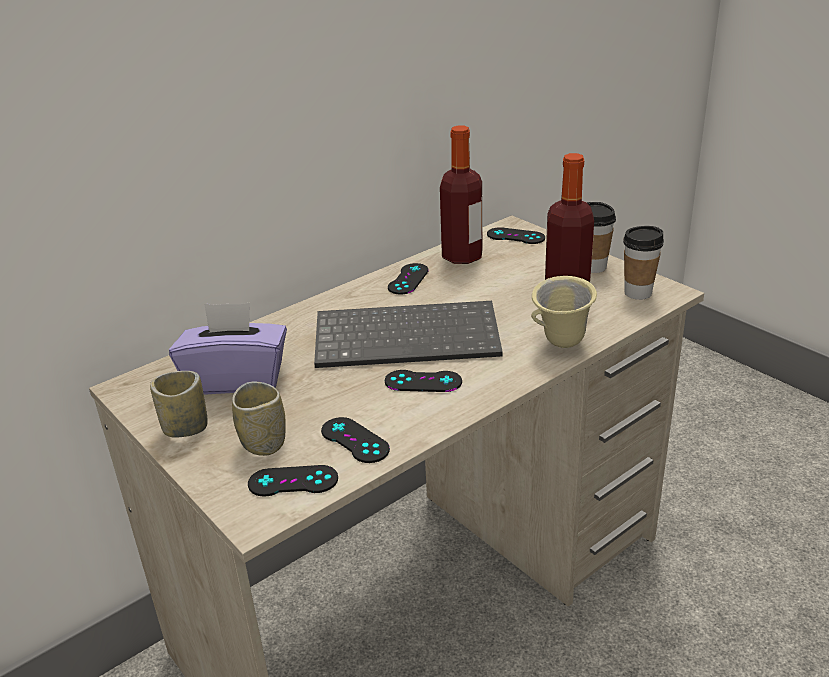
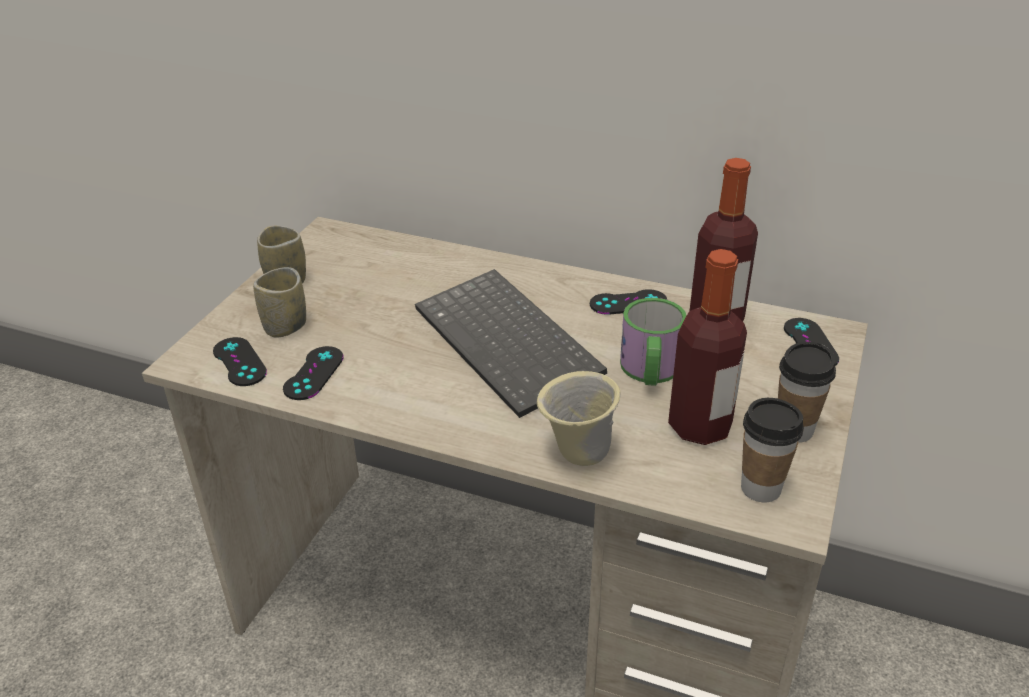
camera: 60 degrees right, 5 degrees up
purple tissue box [169,303,287,395] -> none
black game controller [385,370,462,392] -> none
none -> mug [620,298,687,386]

